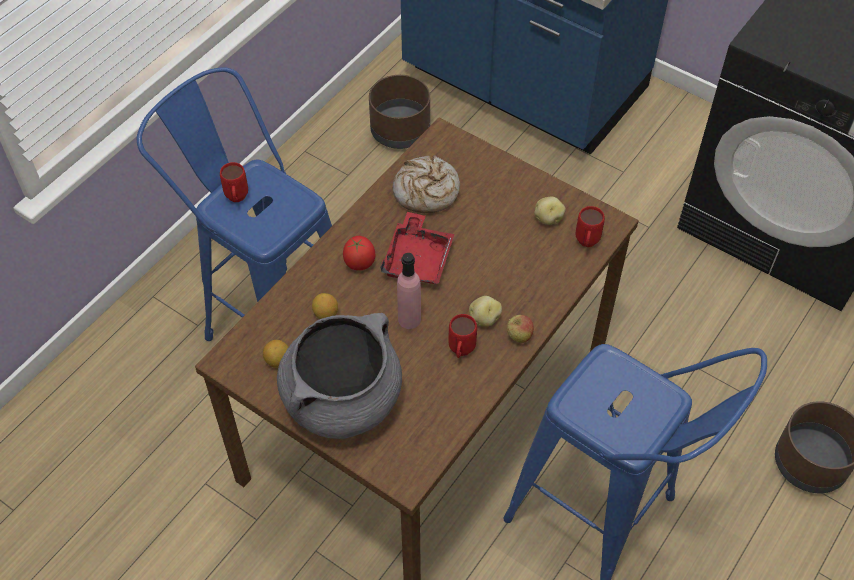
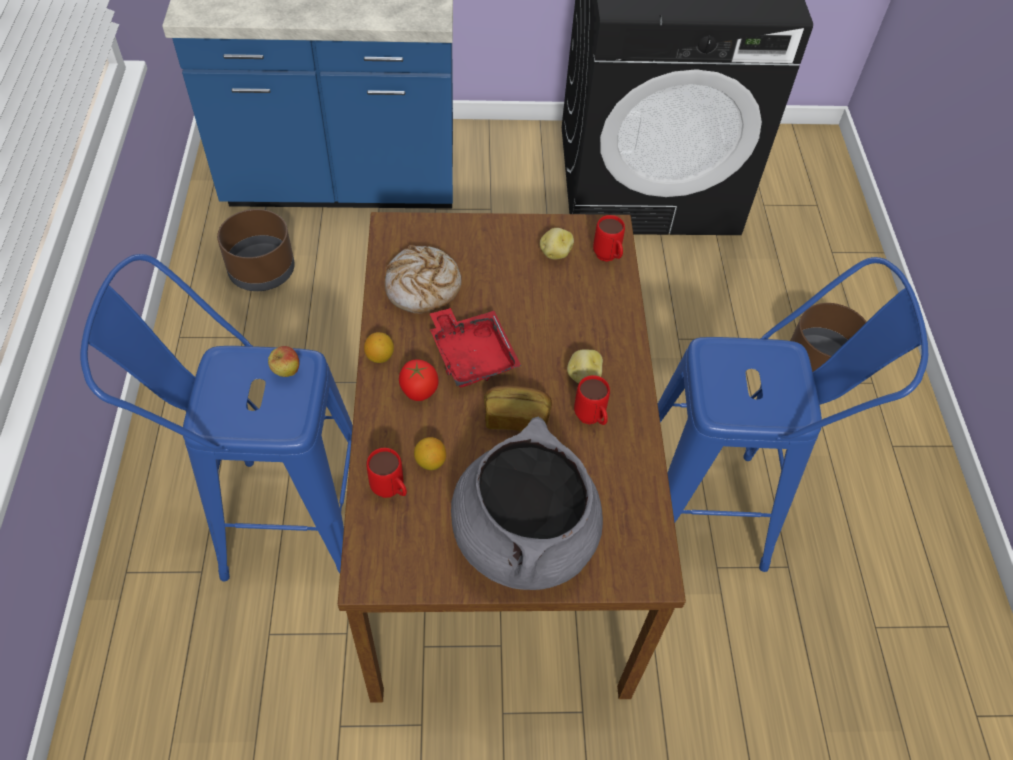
camera: 40 degrees left, 0 degrees up
red mug [220,162,248,202] -> red mug moved to [366,448,407,498]
lemon [263,340,289,368] -> lemon moved to [364,332,394,363]
pink bottle [397,253,421,329] -> bread [484,385,552,431]
apple [507,315,534,343] -> apple moved to [268,346,299,377]

